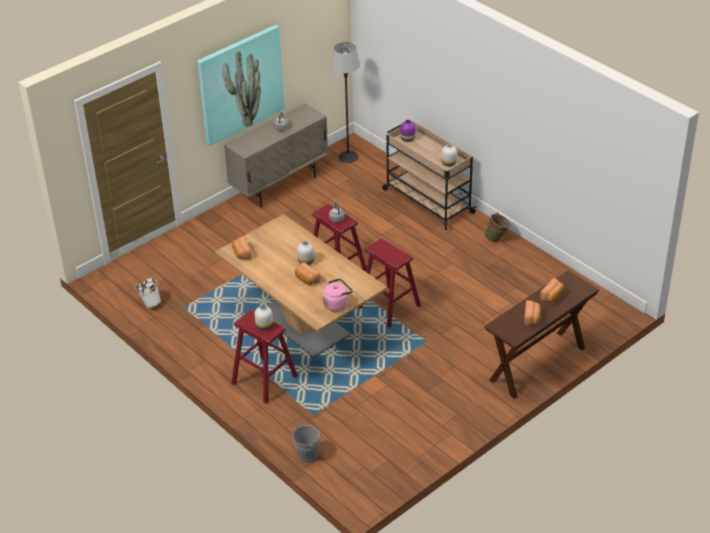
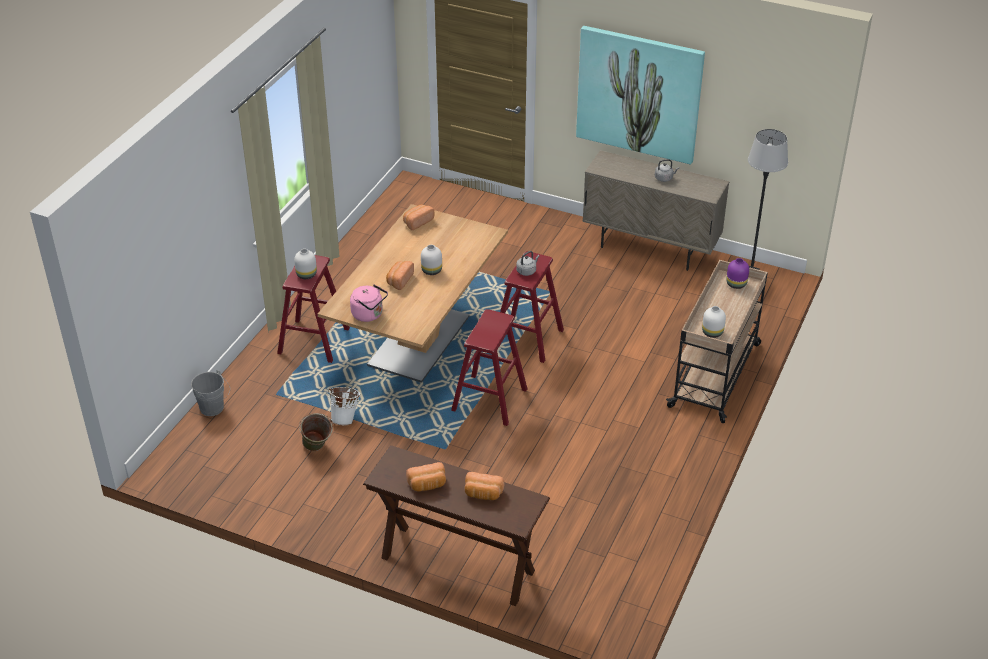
camera: 65 degrees right, 0 degrees up
white bucket [135,277,161,308] -> white bucket moved to [328,387,361,425]
green bucket [485,213,511,243] -> green bucket moved to [299,413,333,451]

